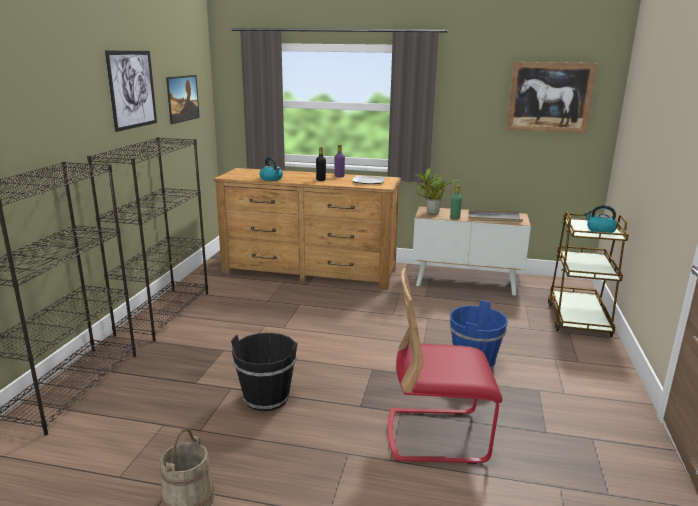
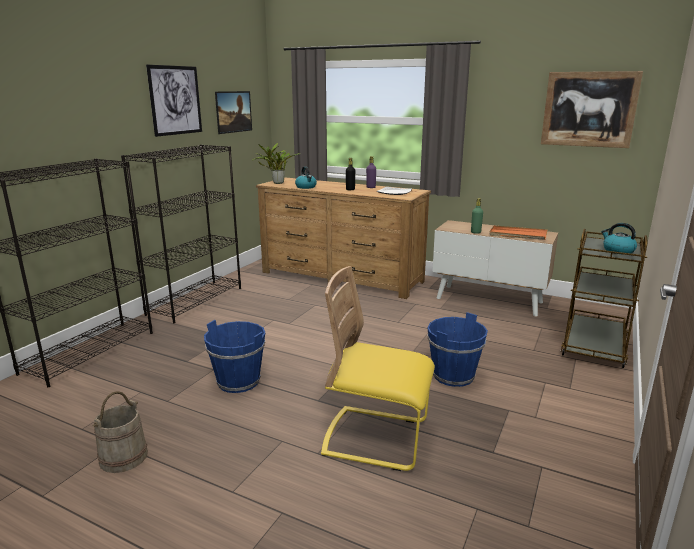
camera: 15 degrees right, 0 degrees up
black bucket [231,333,297,411] -> blue bucket [204,320,265,393]
red chair [388,268,502,464] -> yellow chair [321,266,435,471]
potted plant [414,169,458,215] -> potted plant moved to [252,143,300,184]
grey tray [469,210,523,222] -> orange tray [489,226,548,240]

